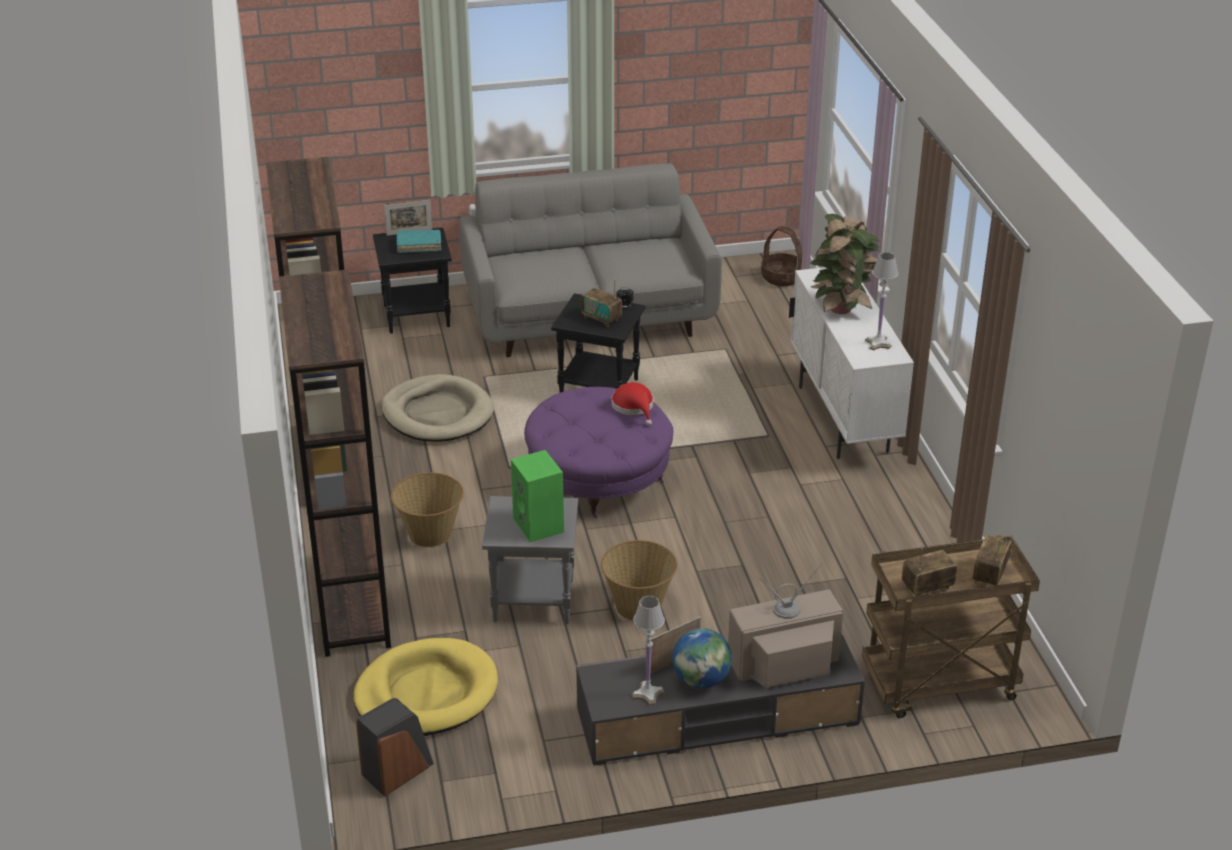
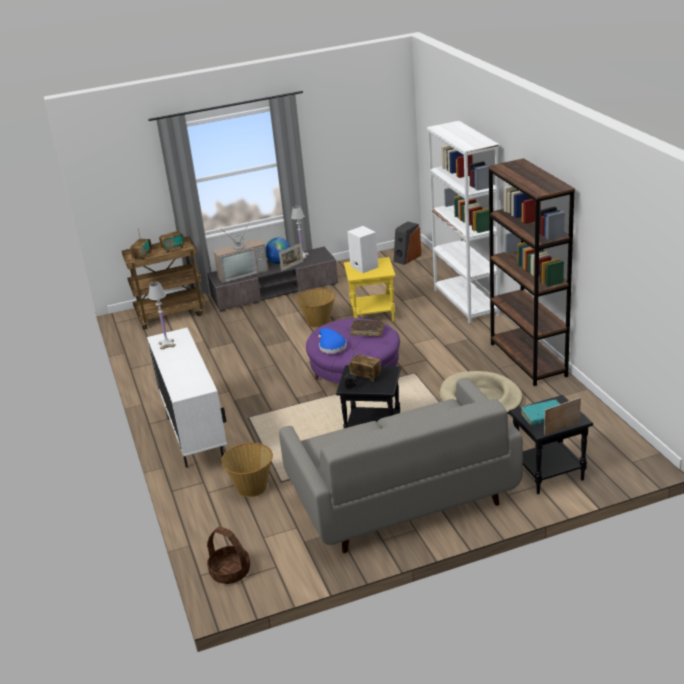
camera: 175 degrees right, 5 degrees down
brown bookcase [279,270,391,657] -> white bookcase [427,121,500,324]
yellow dog bed [354,638,498,736] -> none
basket [391,472,464,547] -> basket moved to [221,443,273,497]
grey side table [482,496,578,624] -> yellow side table [344,257,396,322]
green speaker [511,450,564,542] -> white speaker [347,226,378,273]
red hat [611,382,654,426] -> blue hat [318,328,347,354]
potted plant [810,214,881,314] -> none
none -> brown book [350,320,384,337]

